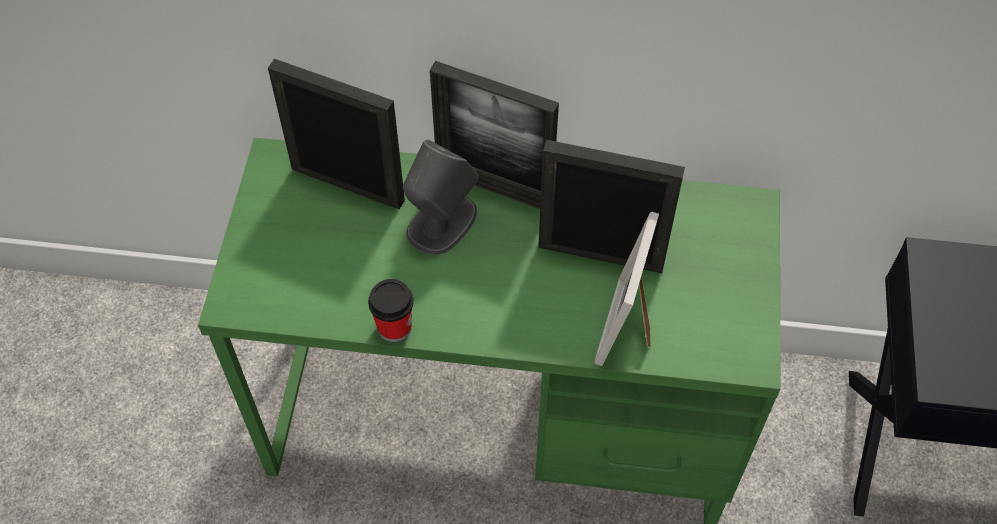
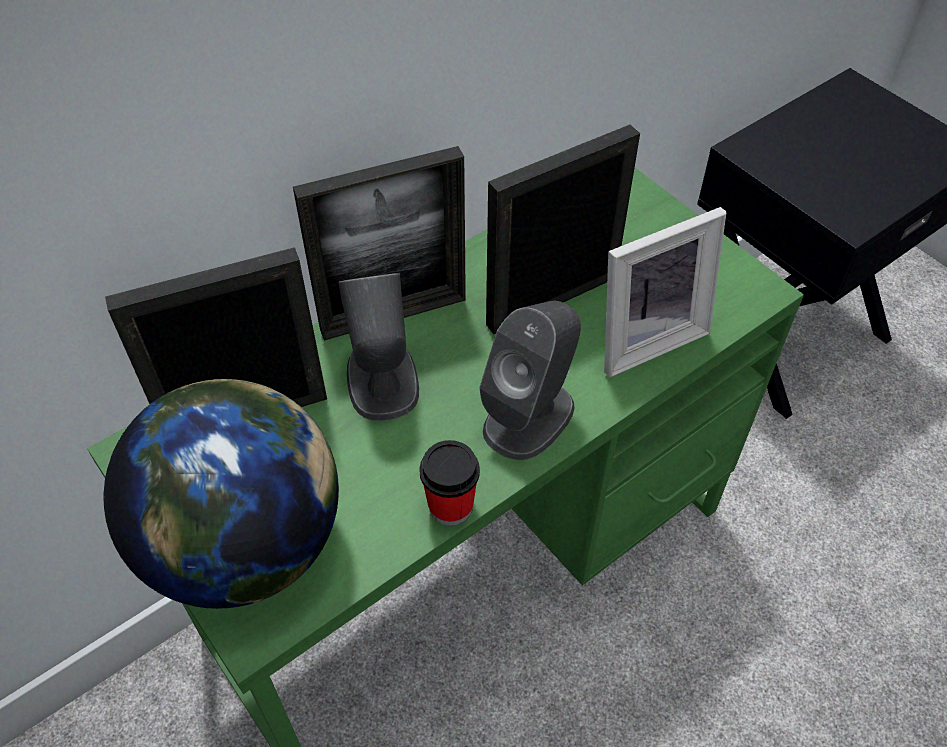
camera: 45 degrees left, 5 degrees down
picture frame [594,212,659,366] -> picture frame turned 90 degrees counterclockwise [604,207,726,377]
none -> globe [103,379,339,609]
none -> grey speaker [479,301,581,460]

